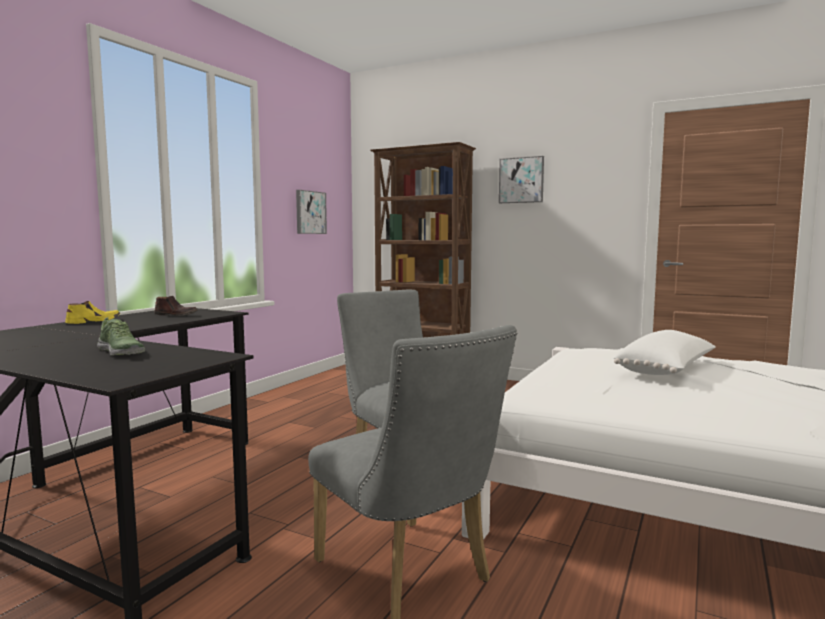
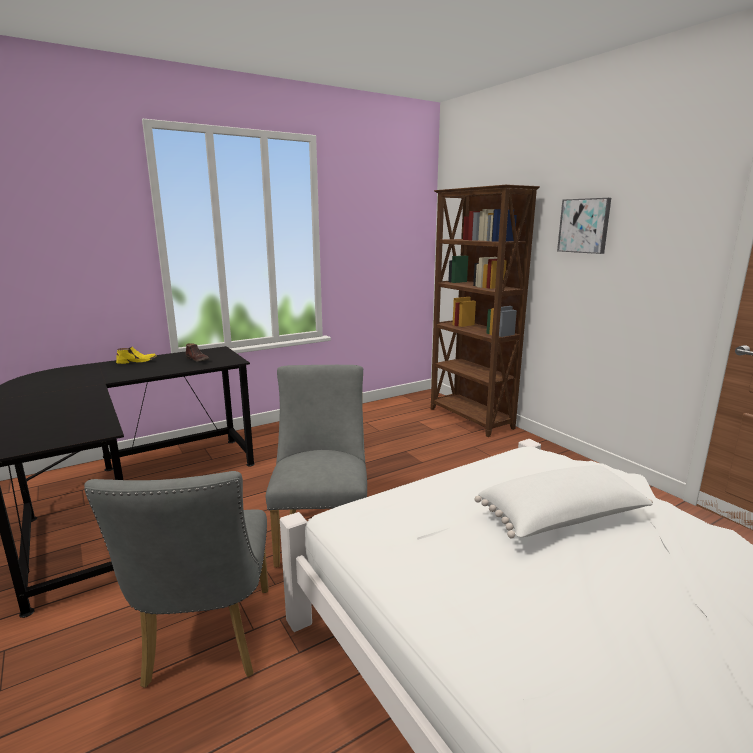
camera: 30 degrees right, 10 degrees up
shoe [97,317,145,355] -> none
picture [296,190,327,234] -> none

